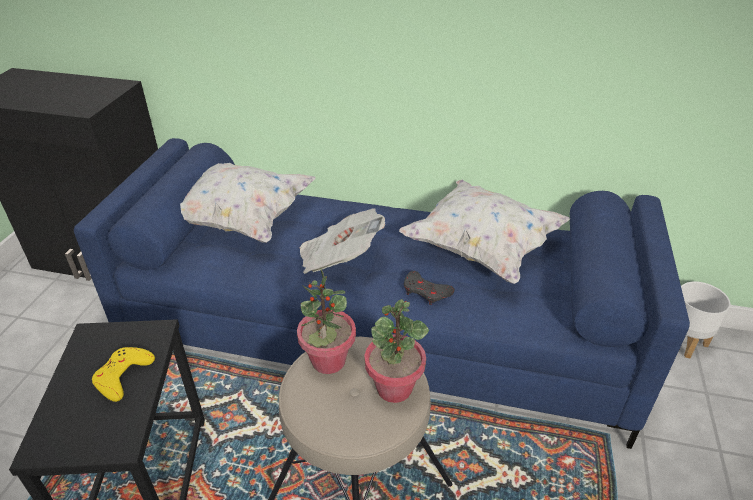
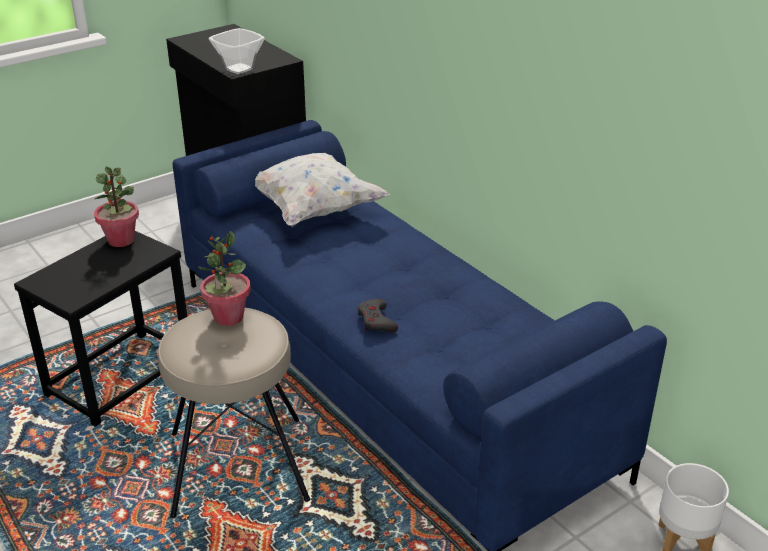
camera: 40 degrees right, 5 degrees down
yellow game controller [92,347,155,402] -> none
newspaper [300,208,385,274] -> none
potted plant [364,299,429,403] -> potted plant moved to [94,167,139,247]
white pillow [399,180,570,284] -> none
none -> bowl [208,28,265,74]

